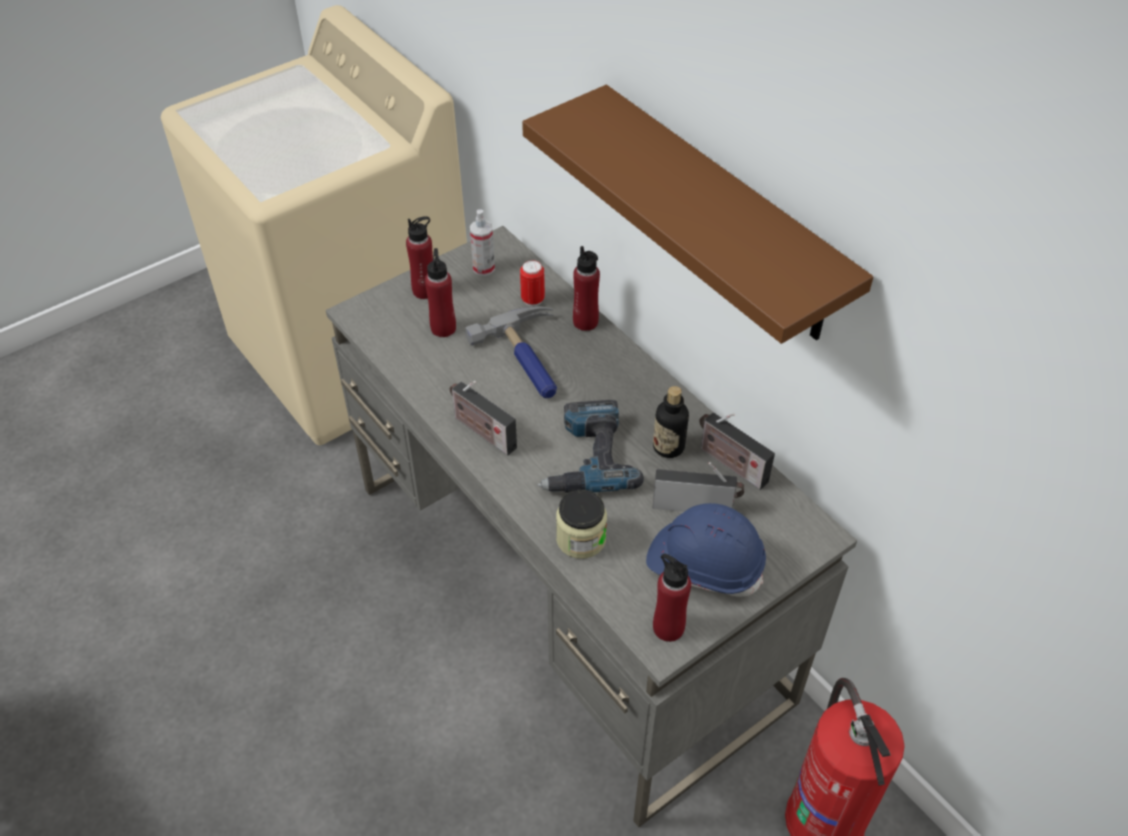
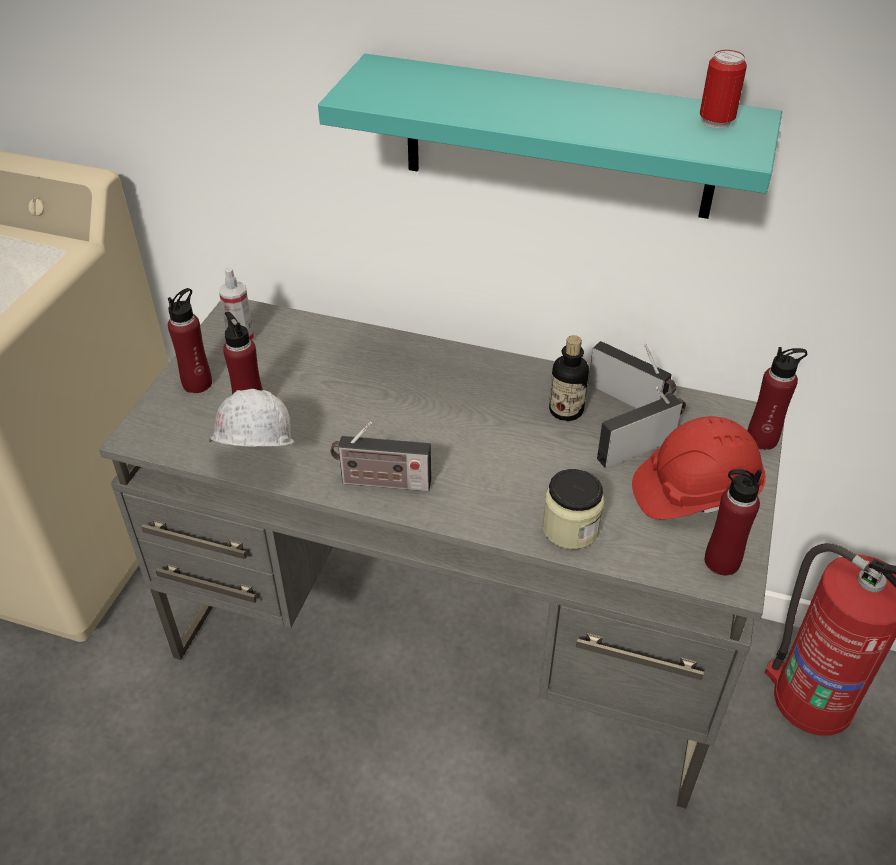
camera: 35 degrees left, 5 degrees down
hammer [465,306,557,398] -> none
can [520,260,545,306] -> can moved to [700,50,747,129]
brown shelf [522,85,873,344] -> turquoise shelf [318,54,782,219]
power drill [537,400,644,493] -> none
red bottle [573,246,600,331] -> red bottle moved to [747,347,807,450]
blue hard hat [646,503,766,597] -> red hard hat [632,416,766,519]
radio [699,412,775,490] -> radio turned 150 degrees counterclockwise [588,341,676,408]
none -> white hard hat [209,389,294,447]

